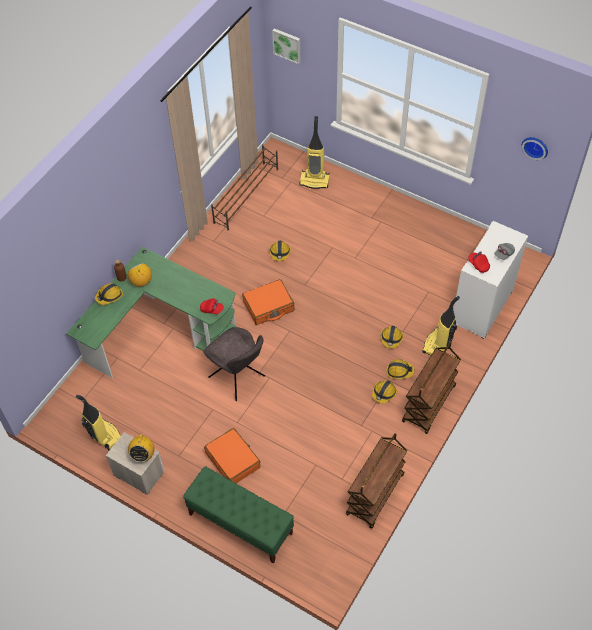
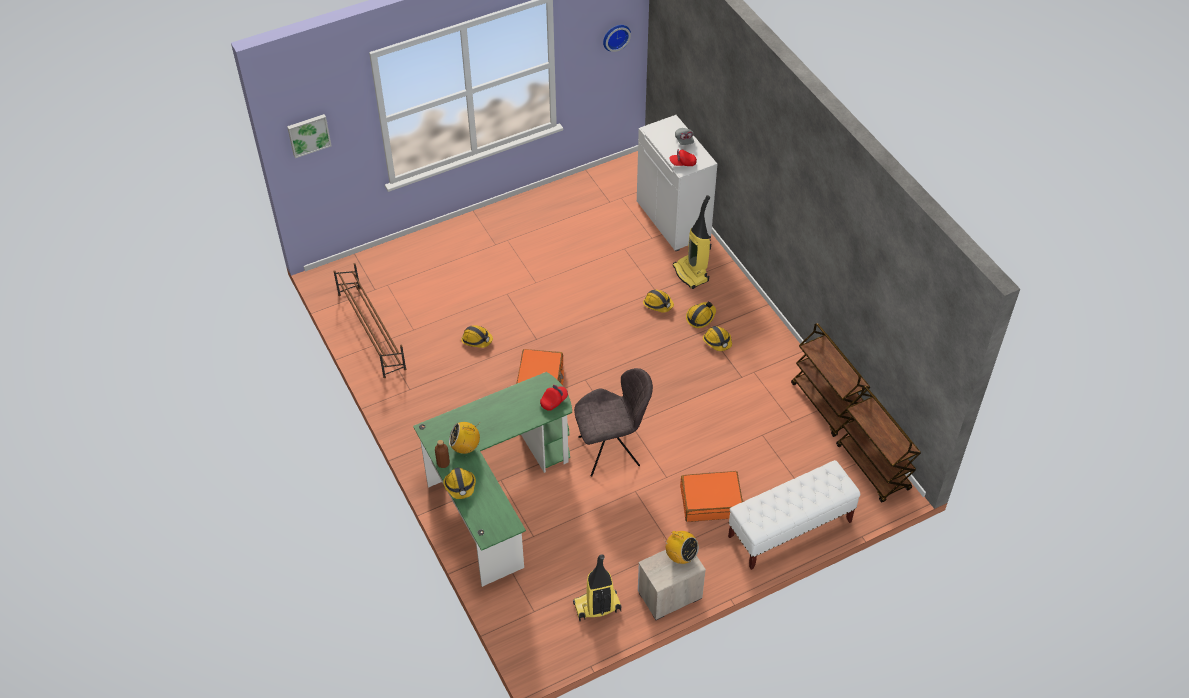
camera: 60 degrees left, 5 degrees down
green bench [183,466,294,564] -> white bench [728,460,860,570]
vacuum cleaner [299,116,330,189] -> none
brown cart [402,342,461,434] -> brown cart moved to [836,386,921,503]

